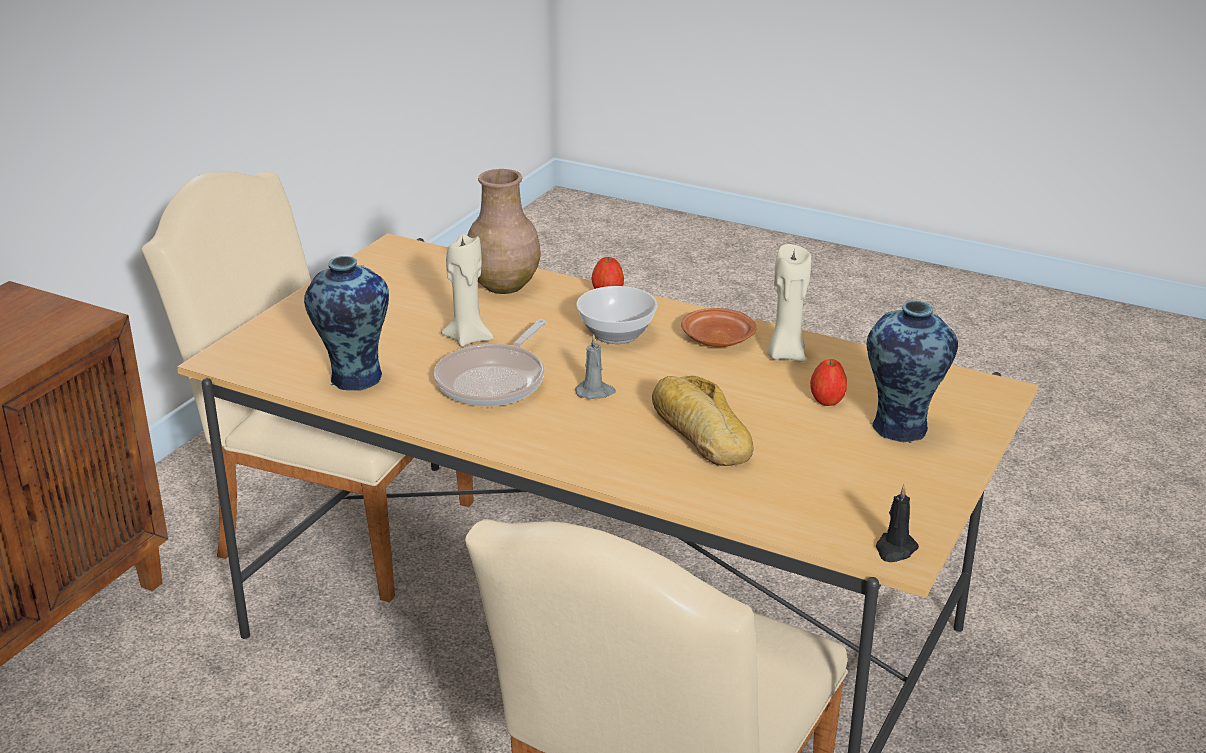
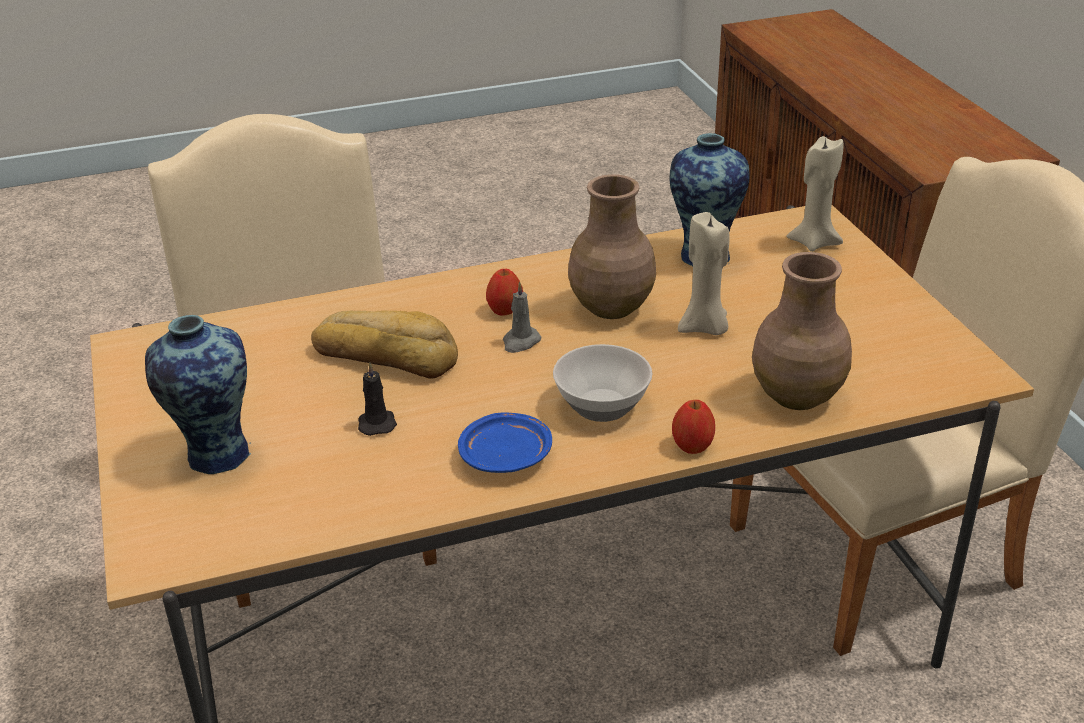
camera: 135 degrees right, 5 degrees up
frying pan [434,319,547,406] -> brown vase [568,174,656,319]
brown plate [681,308,757,347] -> blue plate [458,413,552,473]
beige candle [767,244,811,362] -> beige candle moved to [787,136,843,252]
apple [810,359,847,406] -> apple moved to [486,269,523,316]
black candle [876,484,919,562] -> black candle moved to [358,362,397,436]

